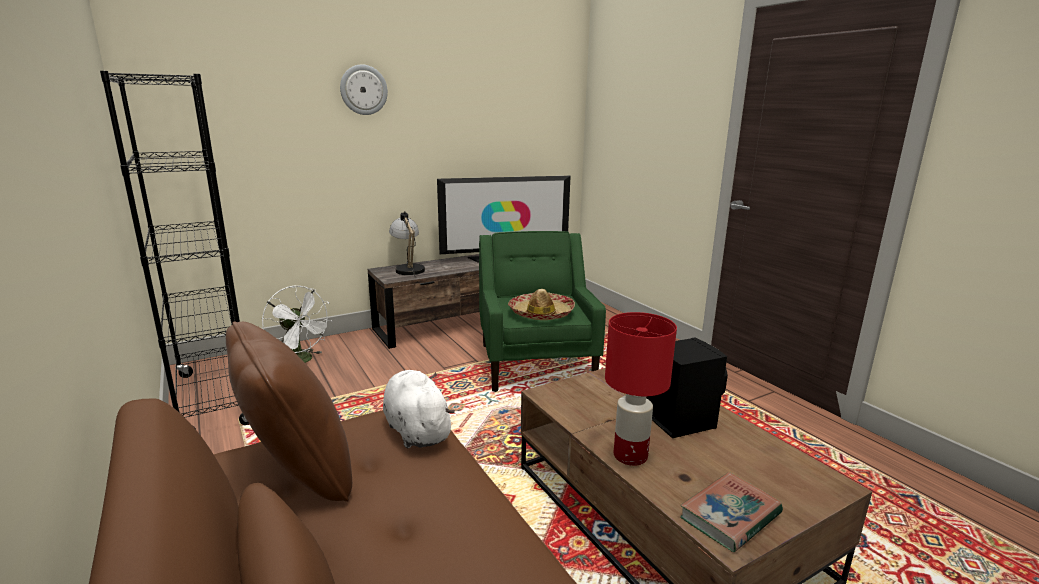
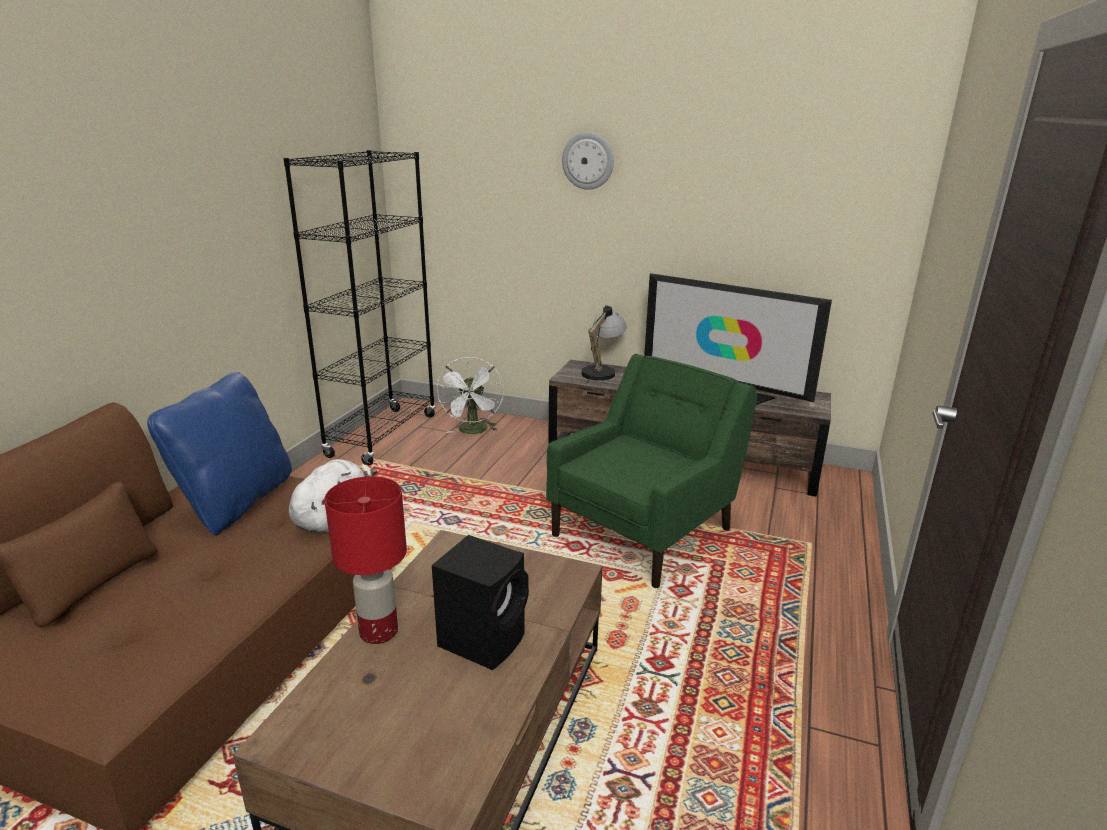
camera: 50 degrees right, 5 degrees up
brown pillow [226,322,352,502] -> blue pillow [147,372,292,535]
hat [508,289,575,320] -> none
book [680,472,783,552] -> none

